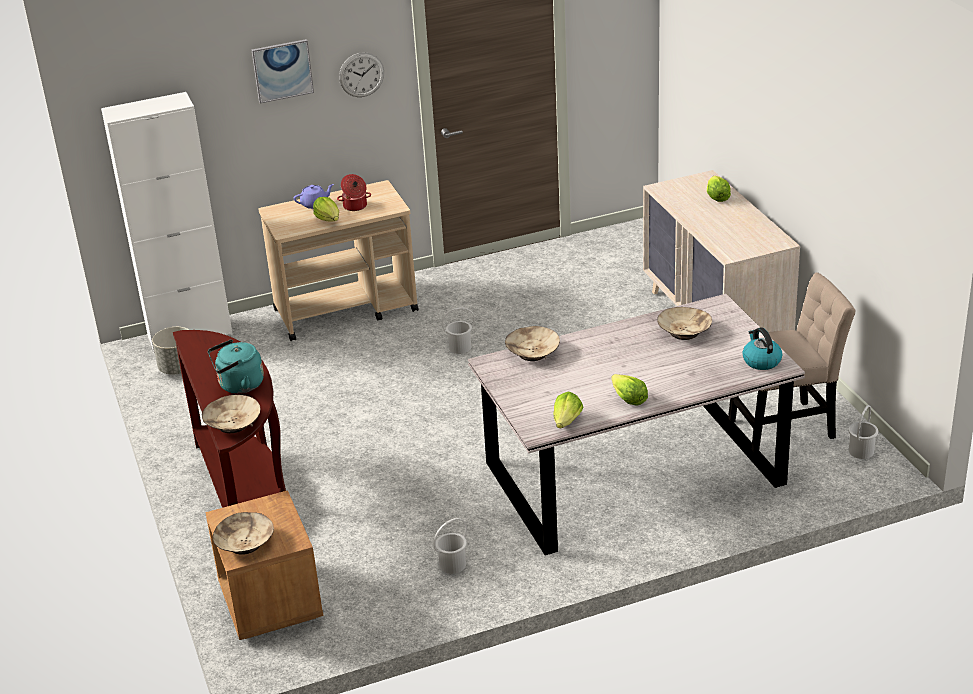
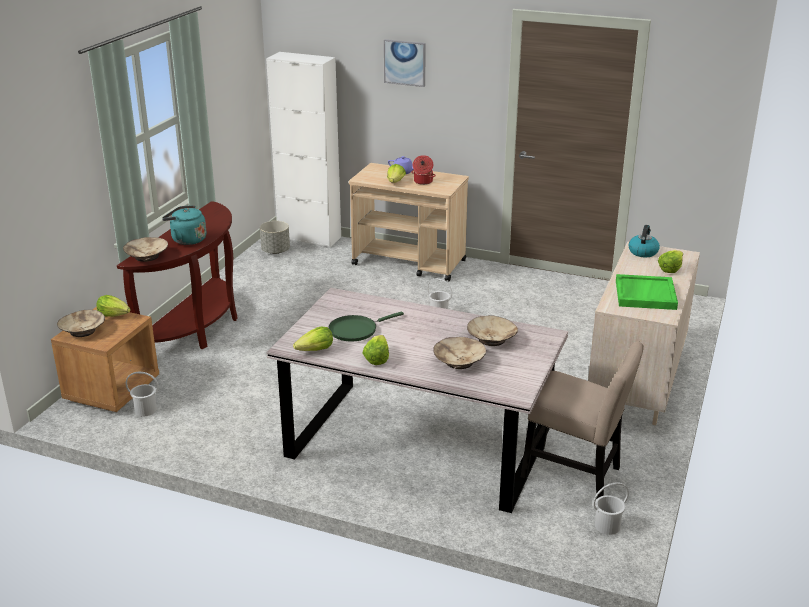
camera: 40 degrees right, 5 degrees down
wall clock [339,52,384,97] -> none
white bucket [433,518,467,574] -> white bucket moved to [126,372,159,416]
beige bowl [505,326,560,361] -> beige bowl moved to [433,337,486,369]
kettle [742,327,782,370] -> kettle moved to [629,225,660,257]
none -> lettuce [96,295,130,317]
none -> green frying pan [328,312,404,341]
none -> green tray [616,274,678,310]

